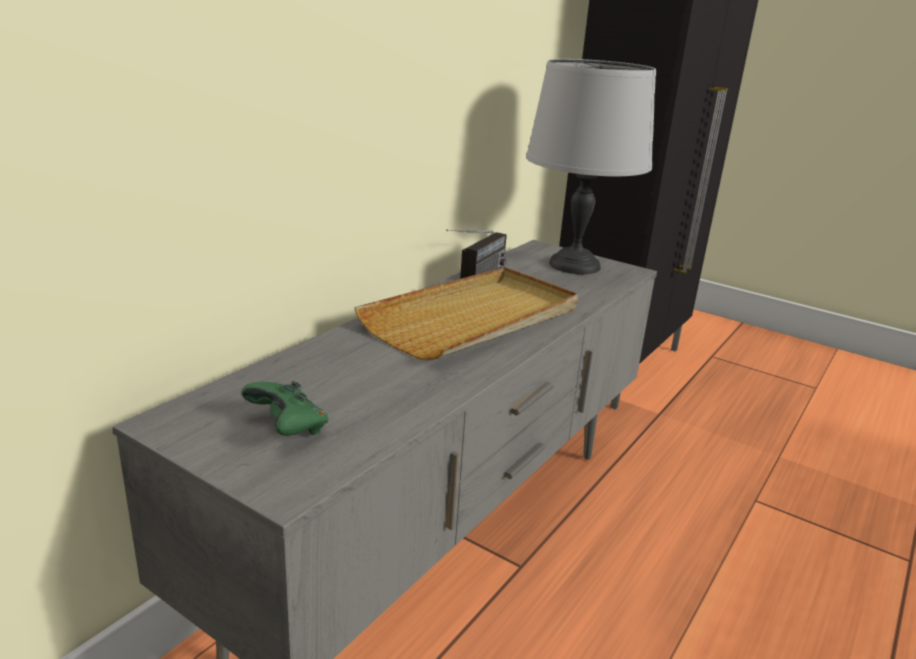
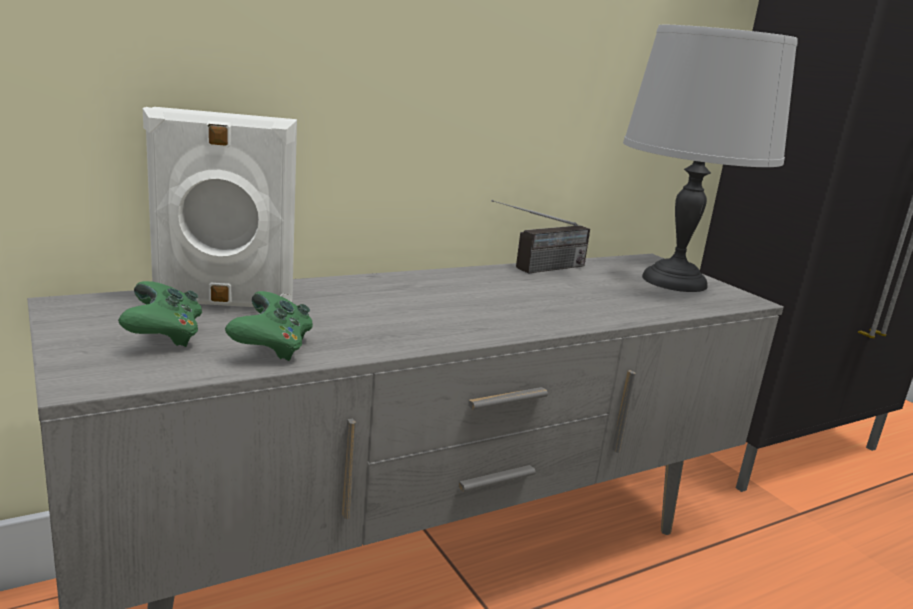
camera: 25 degrees right, 5 degrees down
beige tray [354,267,578,360] -> none
none -> white speaker [143,107,297,307]
none -> green game controller [225,291,313,361]

